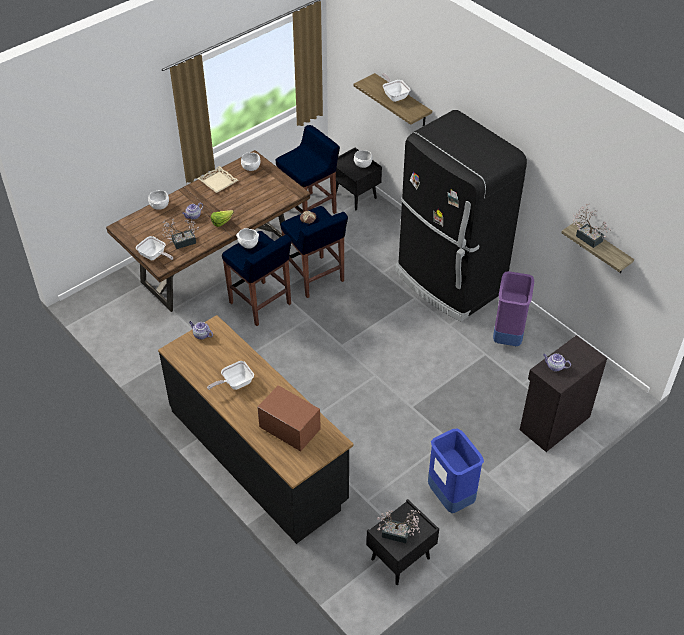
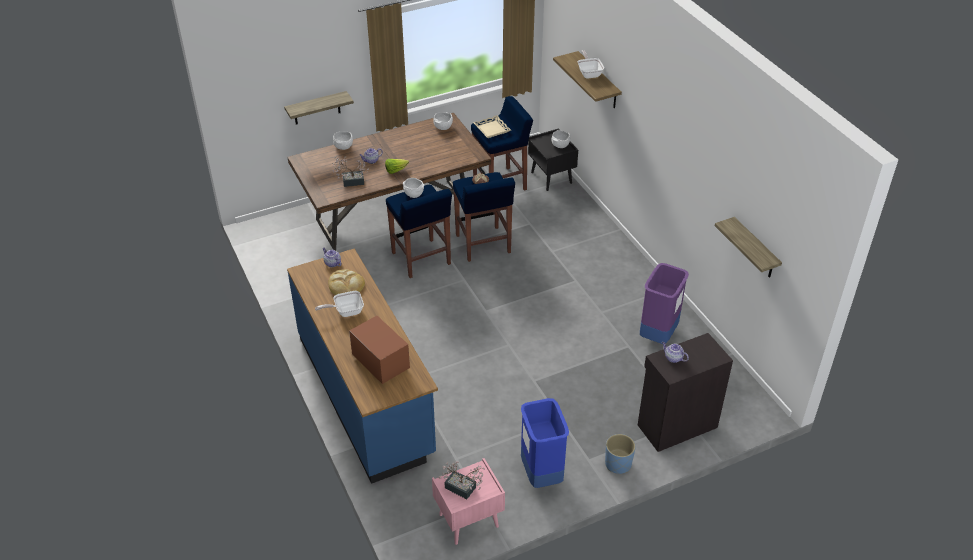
camera: 15 degrees right, 5 degrees down
frying pan [136,236,173,260] -> none
black counter [158,315,354,544] -> blue counter [287,249,438,484]
beige tray [198,166,238,193] -> beige tray moved to [473,115,511,138]
black nightstand [366,499,439,585] -> pink nightstand [432,458,505,545]
black fridge [395,110,527,322] -> none
potted plant [573,204,611,248] -> none
none -> shelf [284,91,354,124]
none -> bread [328,269,365,295]
none -> blue planter [605,434,636,474]

